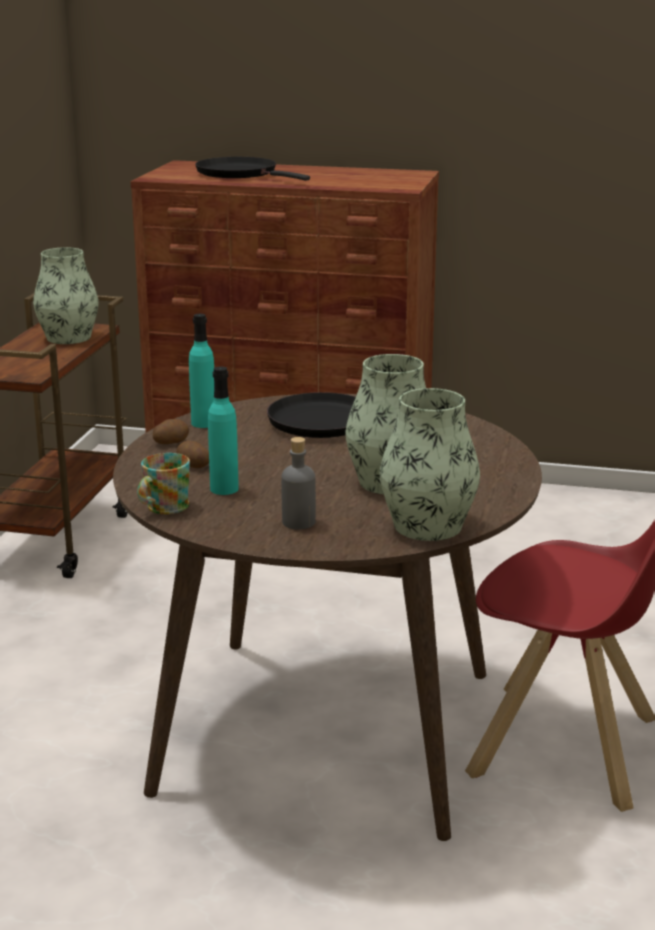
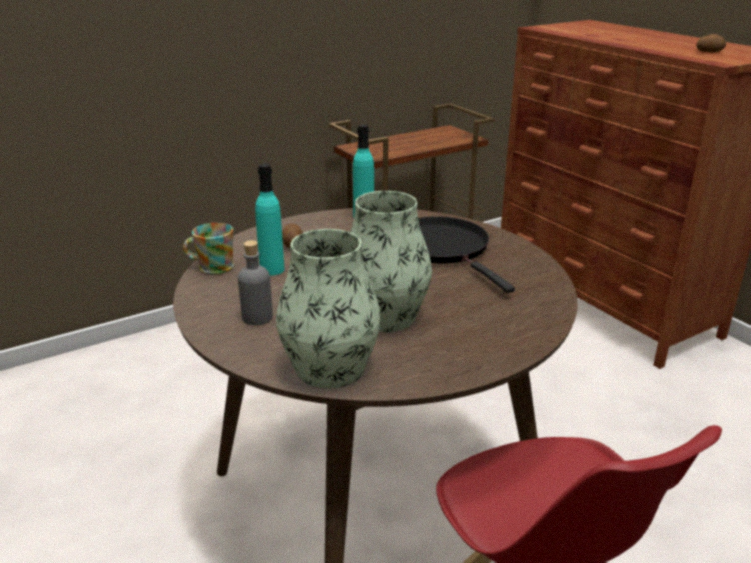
camera: 45 degrees right, 5 degrees up
vase [33,247,99,344] -> none
potato [153,419,189,444] -> potato moved to [696,34,726,52]
black frying pan [195,157,310,181] -> none

